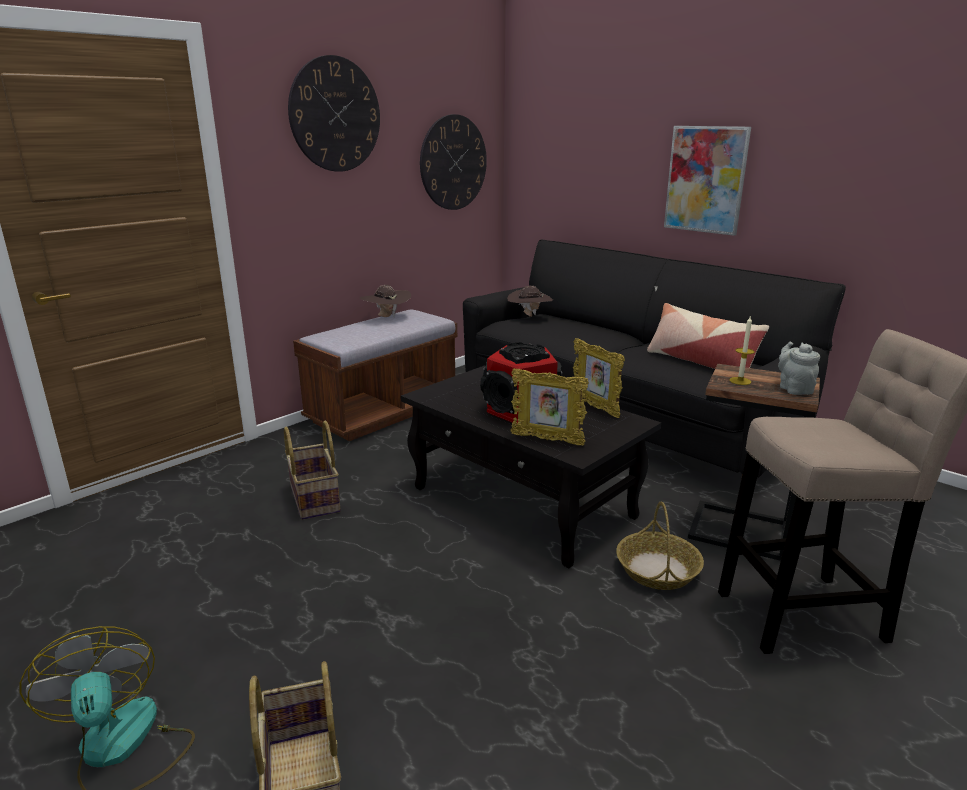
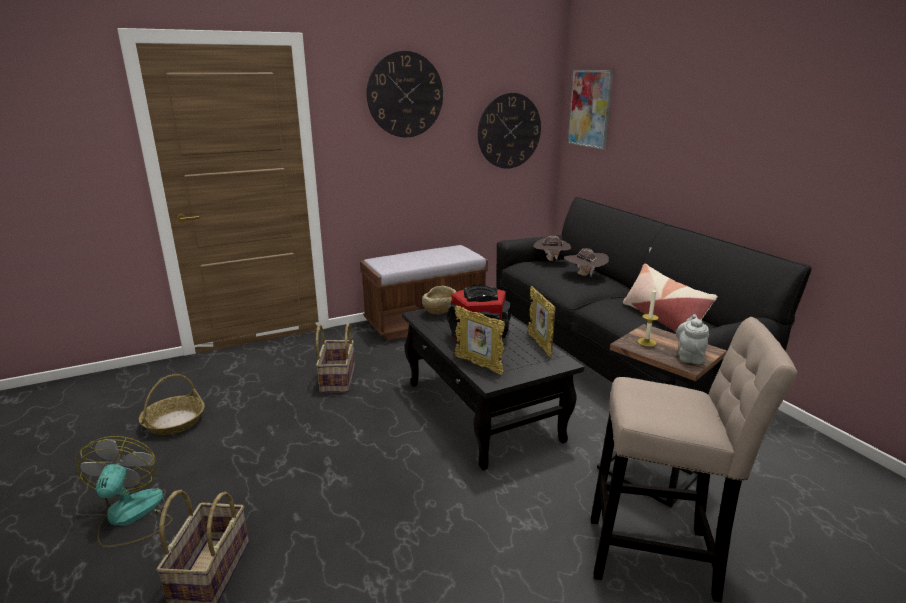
camera: 20 degrees right, 0 degrees up
brown hat [360,285,411,317] -> brown hat moved to [564,248,609,276]
basket [616,502,704,590] -> basket moved to [139,374,205,435]
picture [664,126,751,236] -> picture moved to [568,70,614,150]
none -> beige bowl [422,286,456,314]

